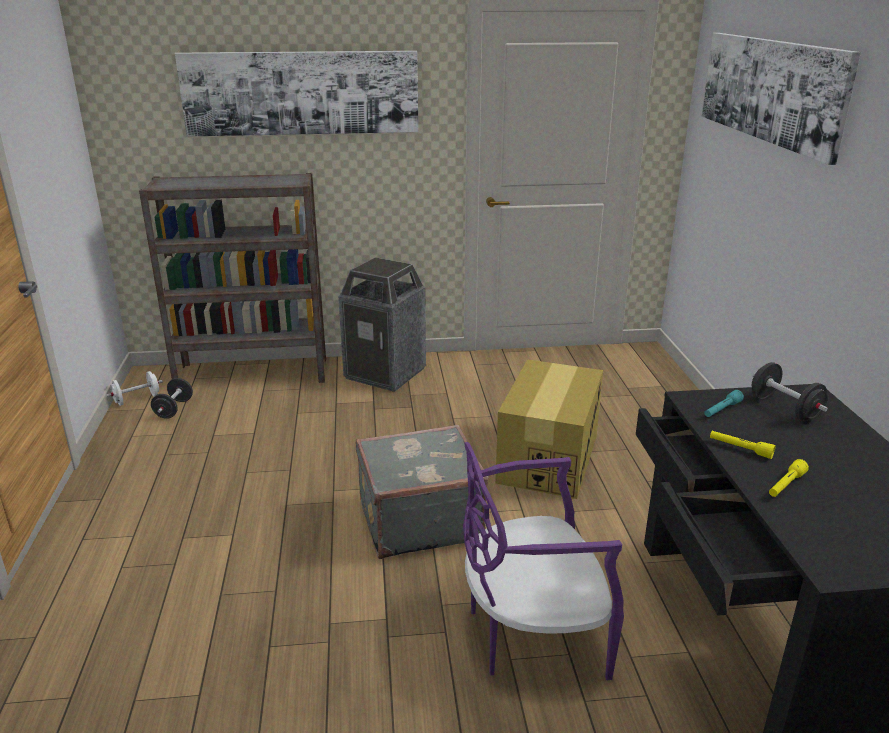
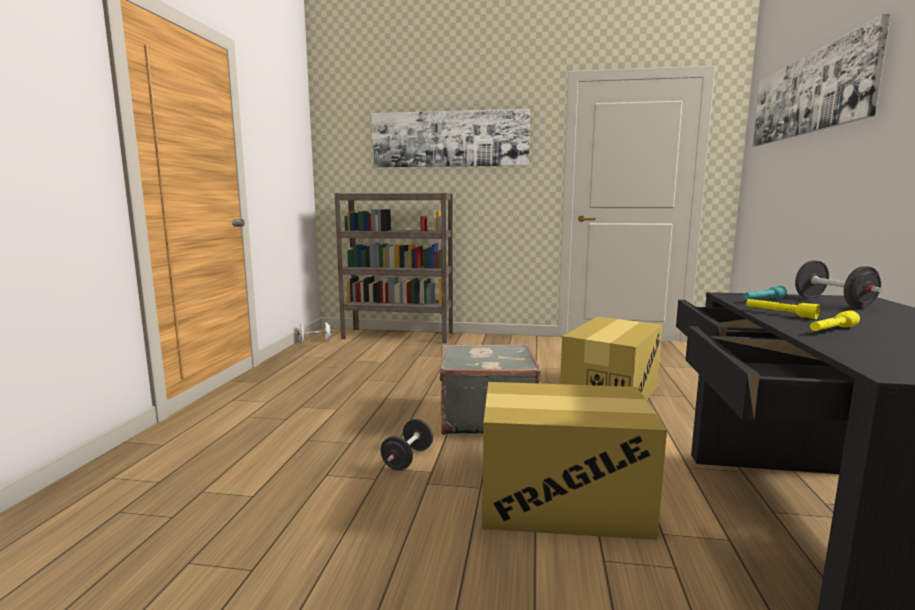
camera: 15 degrees right, 15 degrees down
black dumbbell [151,378,193,419] -> black dumbbell moved to [381,419,433,471]
trash can [338,257,426,392] -> none
purple chair [463,442,624,681] -> cardboard box [482,382,667,540]

